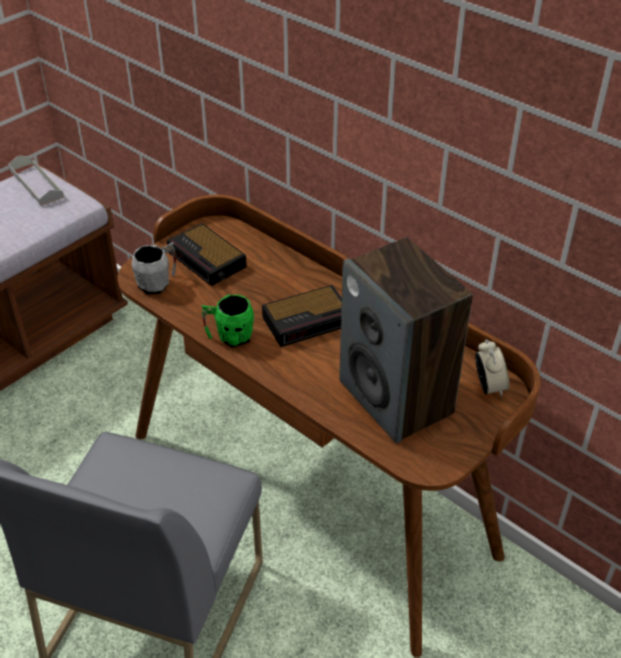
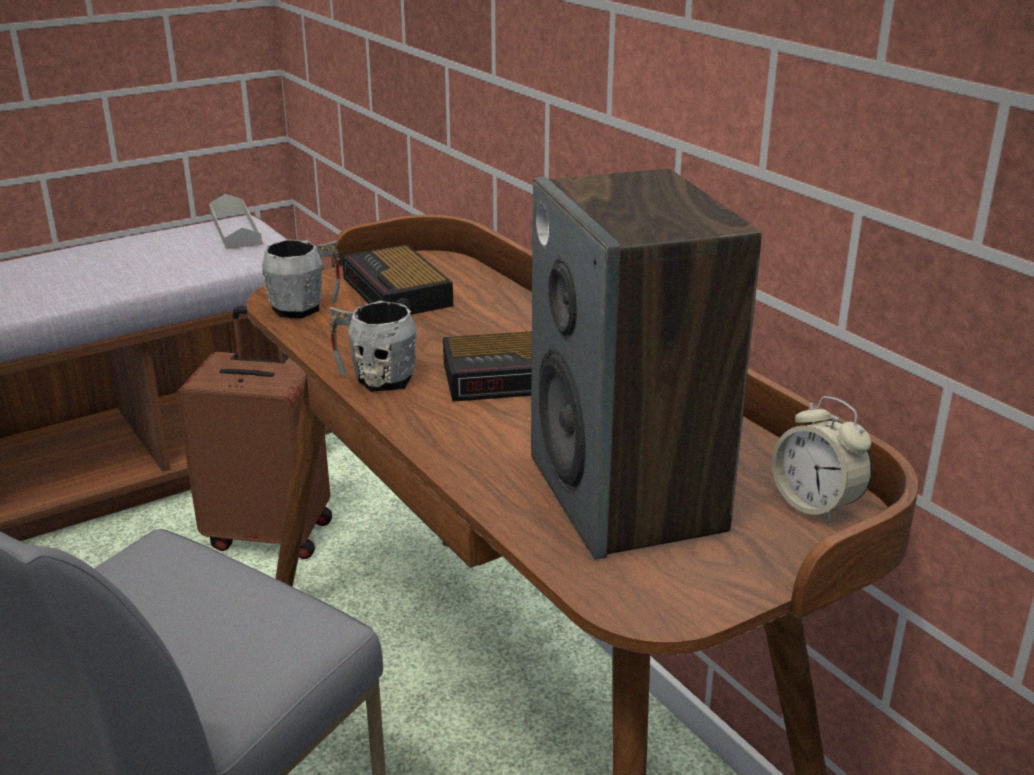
camera: 15 degrees right, 15 degrees down
green mug [202,295,254,348] -> grey mug [329,301,417,392]
alarm clock [475,340,509,397] -> alarm clock turned 135 degrees clockwise [772,396,872,524]
none -> brown suitcase [176,306,332,559]

